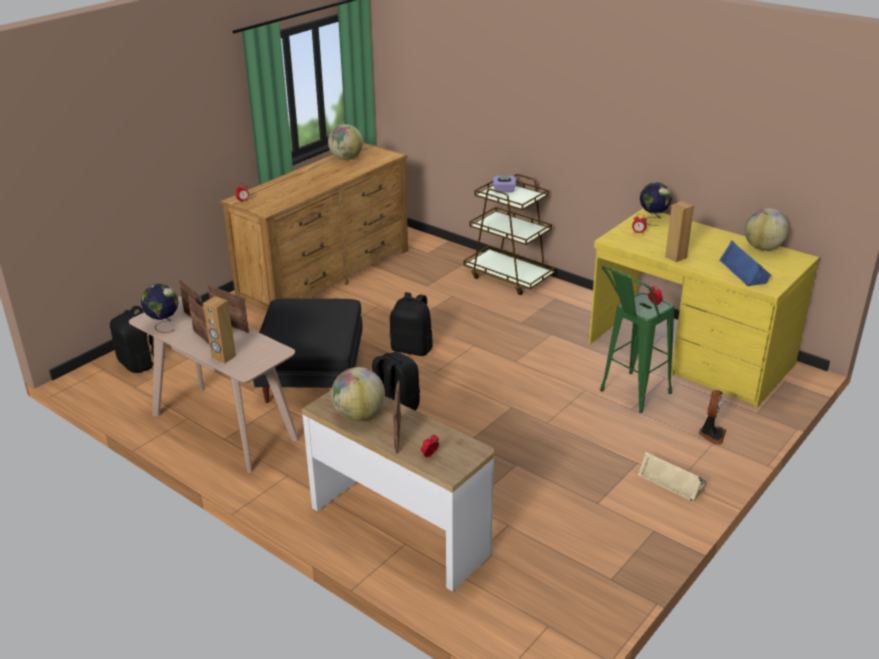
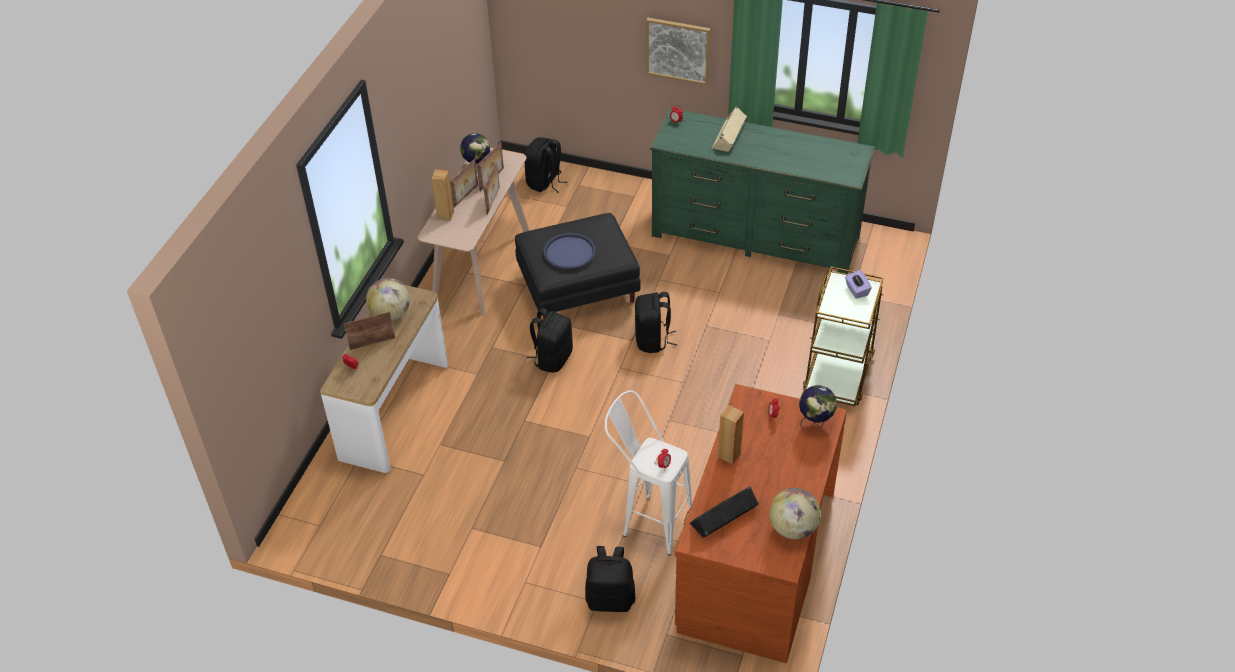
camera: 70 degrees right, 15 degrees up
brown dresser [220,142,408,311] -> green dresser [650,108,875,274]
globe [328,124,363,160] -> none
yellow desk [589,208,819,408] -> brown desk [675,384,847,663]
green stool [600,265,674,413] -> white stool [605,390,692,556]
beige speaker [638,452,707,502] -> beige speaker moved to [712,106,747,152]
fan [699,390,726,445] -> black backpack [585,546,635,612]
blue speaker [719,240,771,286] -> black speaker [690,486,759,538]
none -> blue tray [543,233,596,269]
none -> picture [646,18,711,85]

